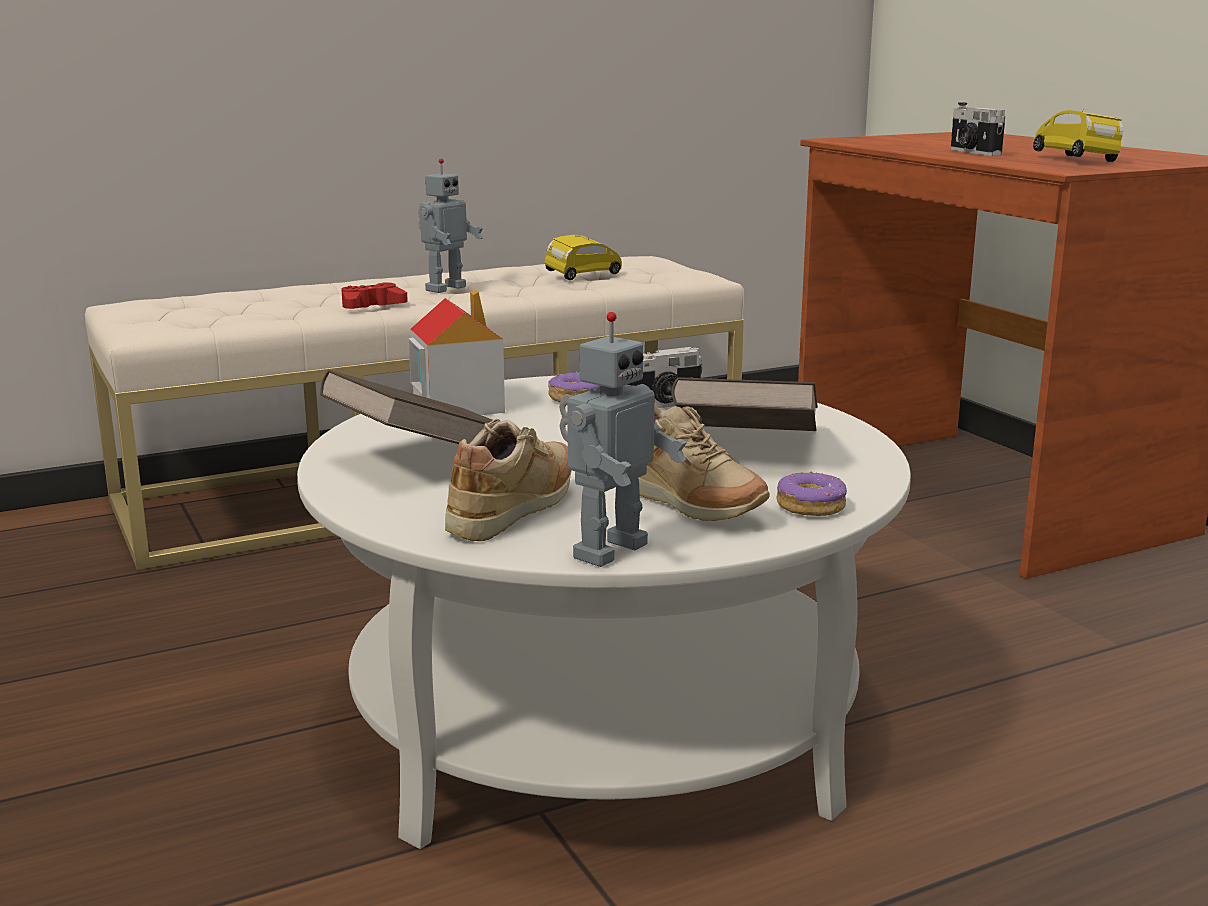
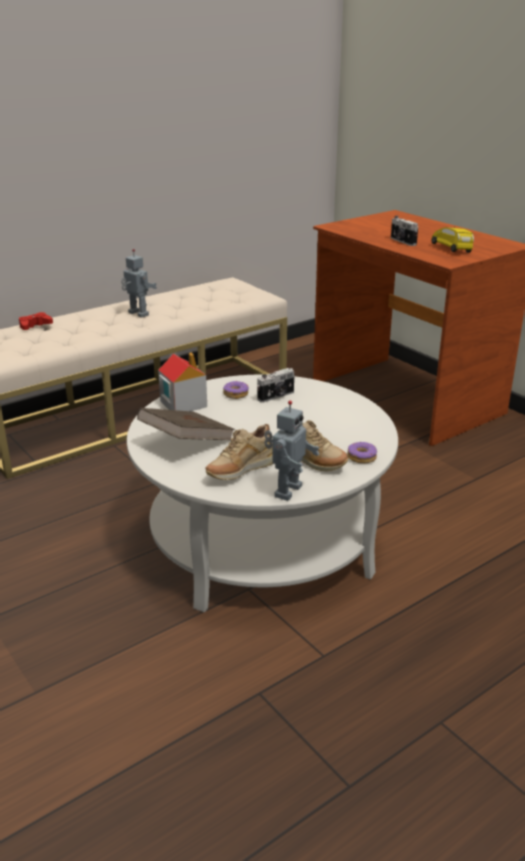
camera: 10 degrees left, 10 degrees up
red game controller [341,282,408,309] -> red game controller moved to [19,312,53,330]
toy robot [418,159,483,293] -> toy robot turned 75 degrees counterclockwise [121,249,157,318]
beige shoe [445,419,572,541] -> beige shoe turned 150 degrees counterclockwise [206,424,273,480]
yellow toy car [544,235,622,280] -> none
brown book [671,377,818,431] -> none

